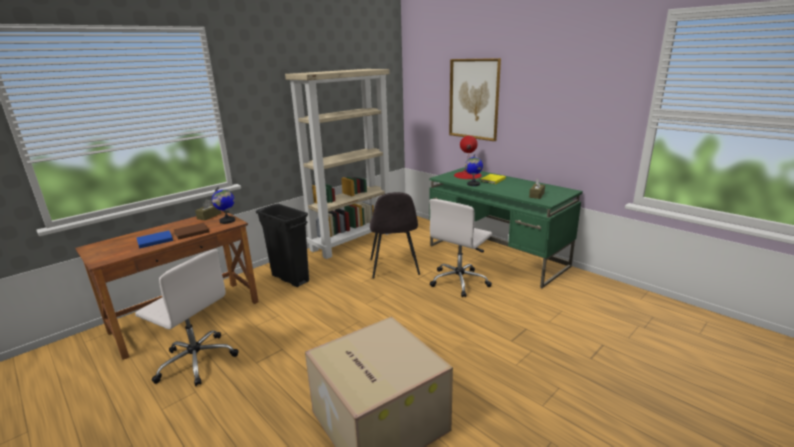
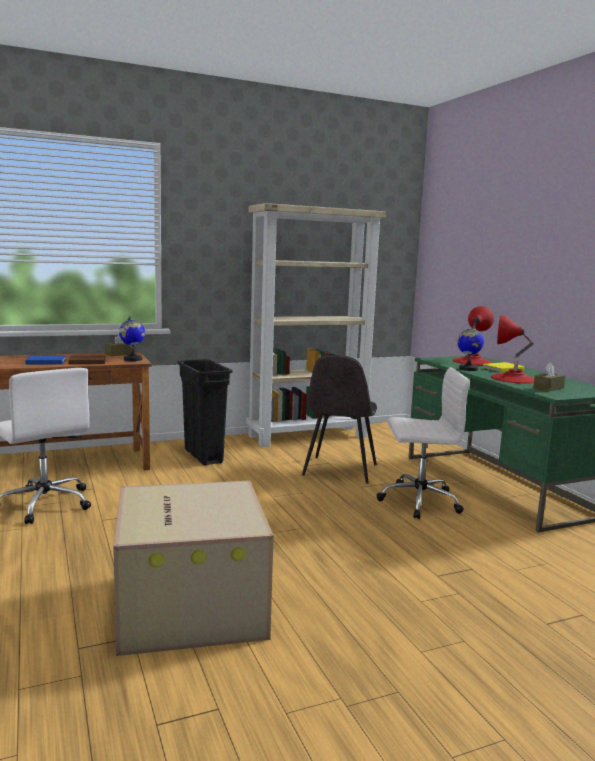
camera: 20 degrees right, 10 degrees down
white office chair [430,199,492,297] -> white office chair turned 150 degrees counterclockwise [376,367,470,519]
picture [449,58,501,141] -> none
none -> red table lamp [491,315,534,384]

